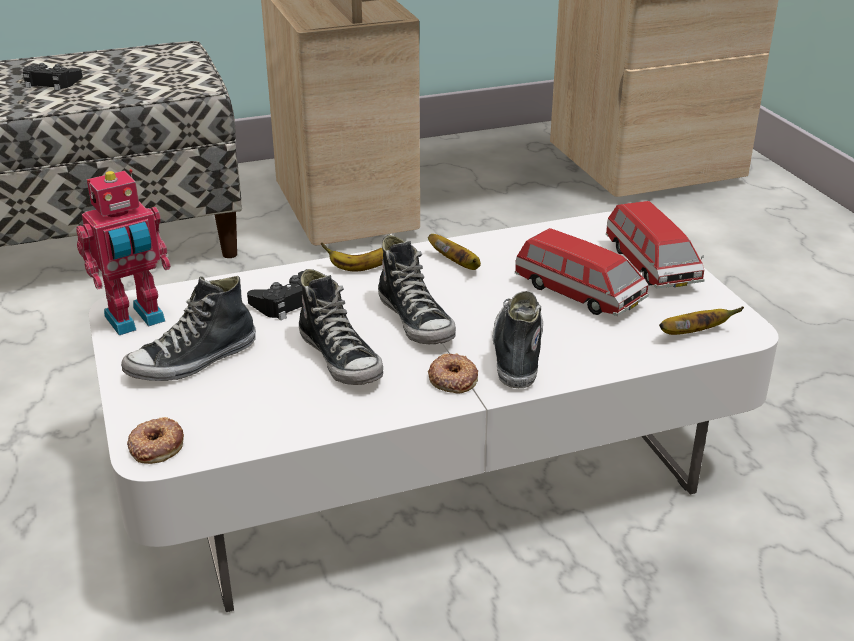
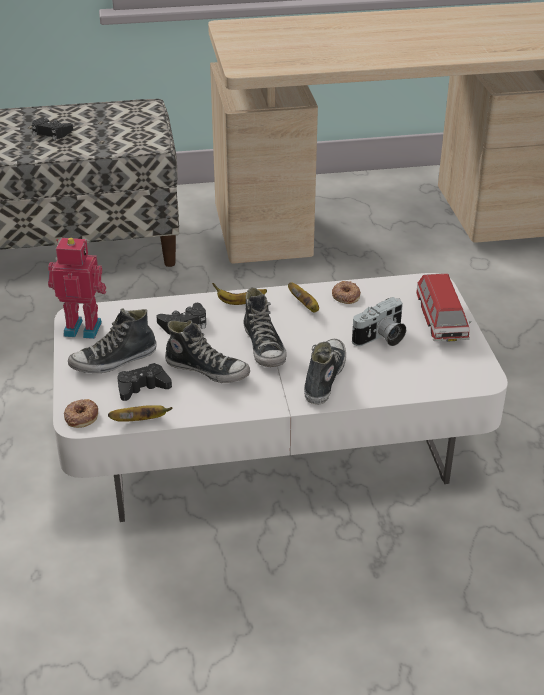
camera: 10 degrees right, 5 degrees up
toy robot [76,169,171,335] -> toy robot turned 150 degrees counterclockwise [48,238,106,339]
shoe [299,269,383,385] -> shoe turned 45 degrees counterclockwise [165,320,250,383]
donut [428,353,478,394] -> donut moved to [332,281,361,304]
toy car [515,228,649,316] -> camera [352,297,406,346]
banana [659,307,744,335] -> banana moved to [108,405,172,422]
none -> black game controller [117,363,172,401]

